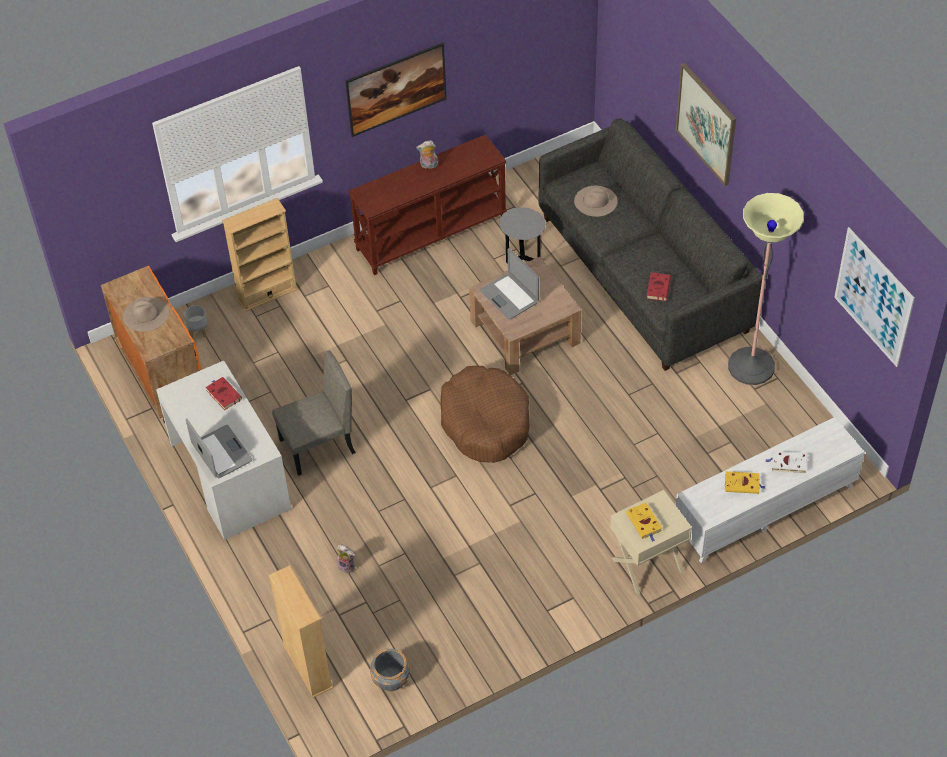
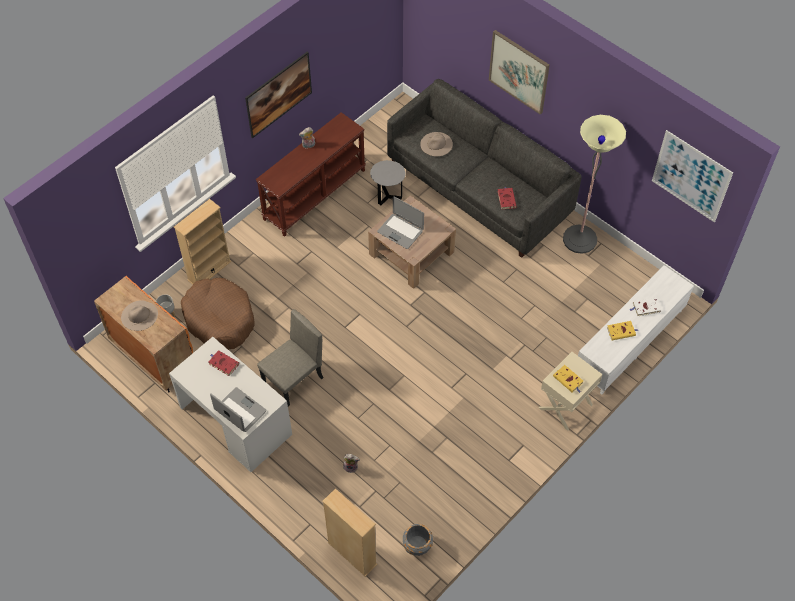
camera: 20 degrees left, 5 degrees up
brown dog bed [440,366,530,463] -> brown dog bed moved to [181,278,255,350]

